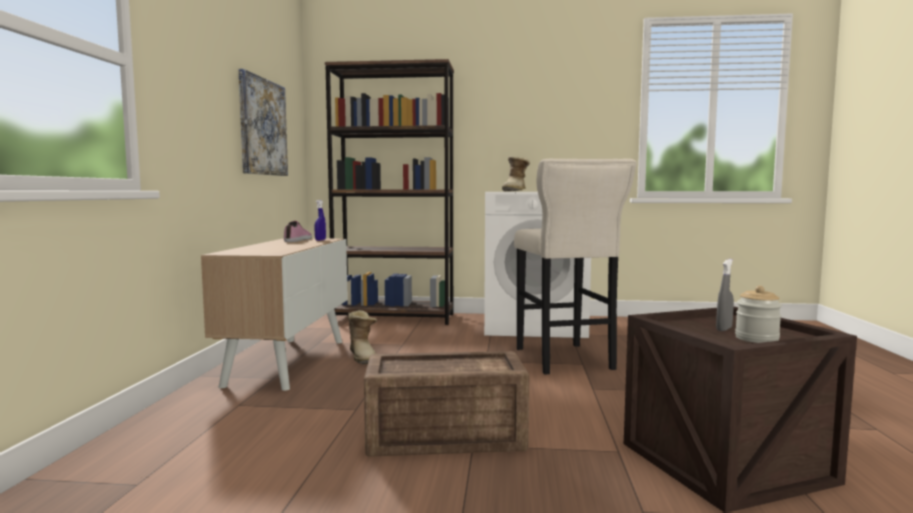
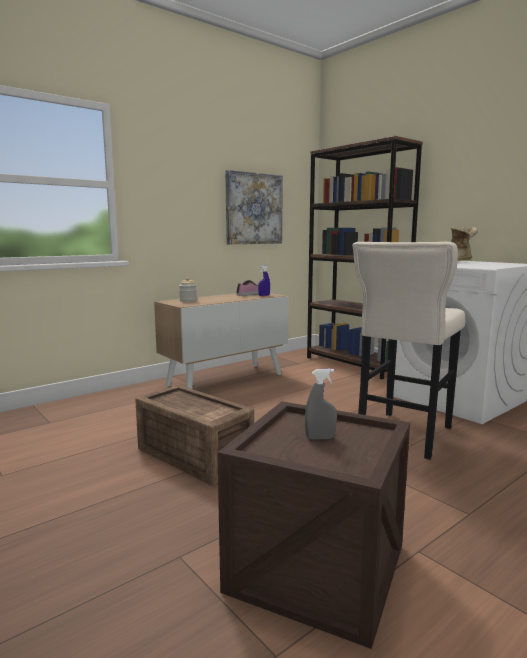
camera: 45 degrees right, 5 degrees up
boot [348,310,377,364] -> none
jar [735,286,782,343] -> jar moved to [179,278,197,302]

